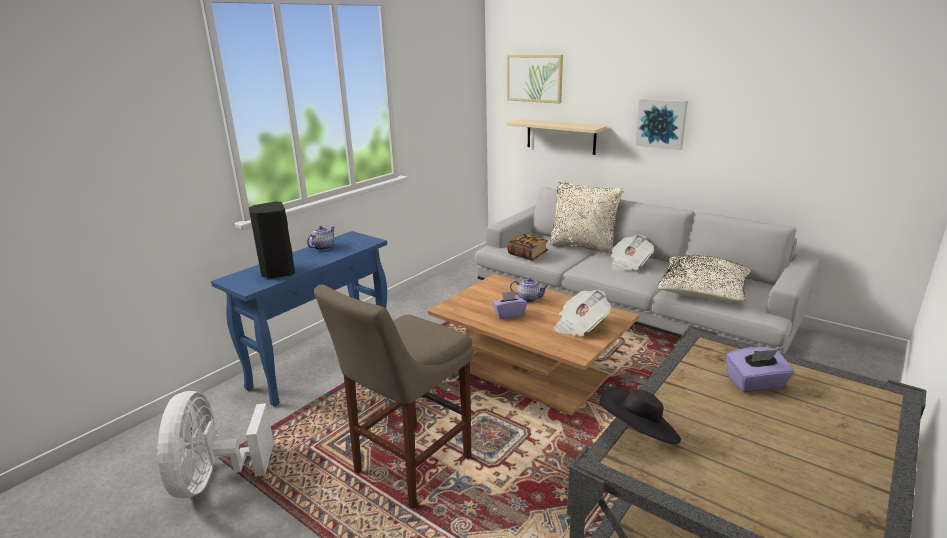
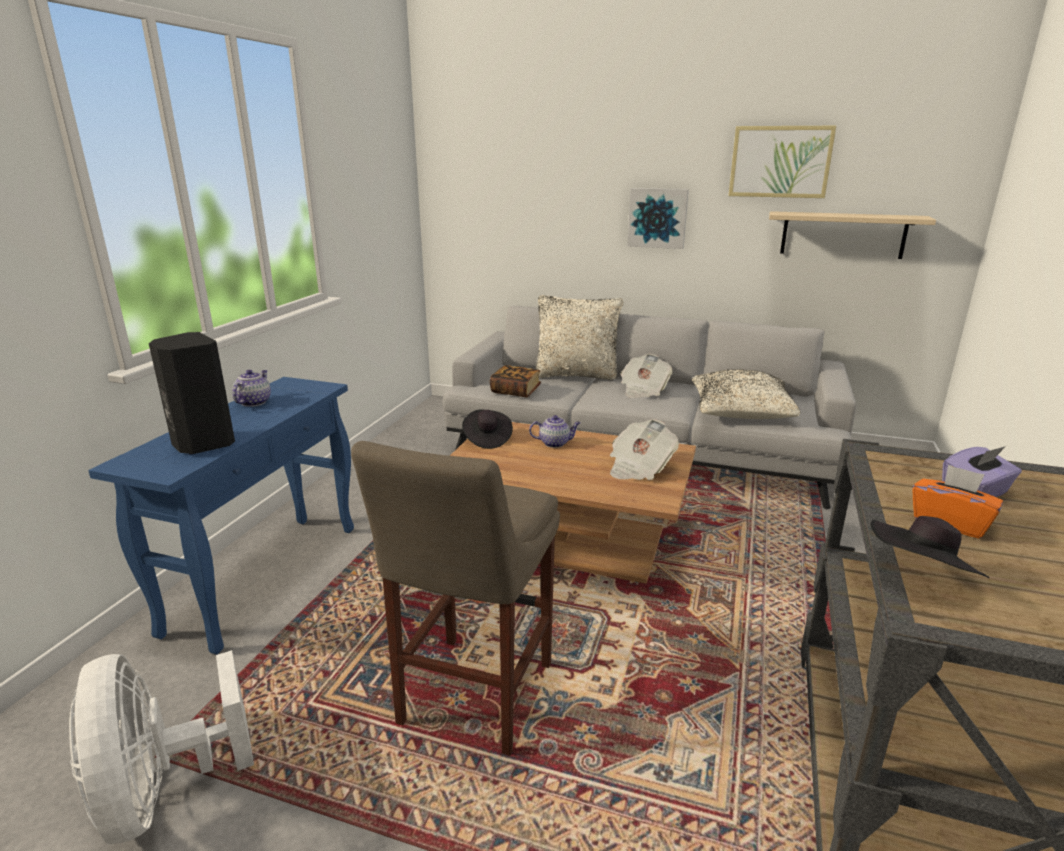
camera: 20 degrees left, 0 degrees up
purple tissue box [492,291,527,319] -> none
picture [507,54,563,104] -> picture moved to [729,126,836,198]
beige shelf [507,119,607,155] -> beige shelf moved to [769,211,936,259]
none -> black hat [462,409,513,449]
none -> orange tissue box [912,464,1003,539]

